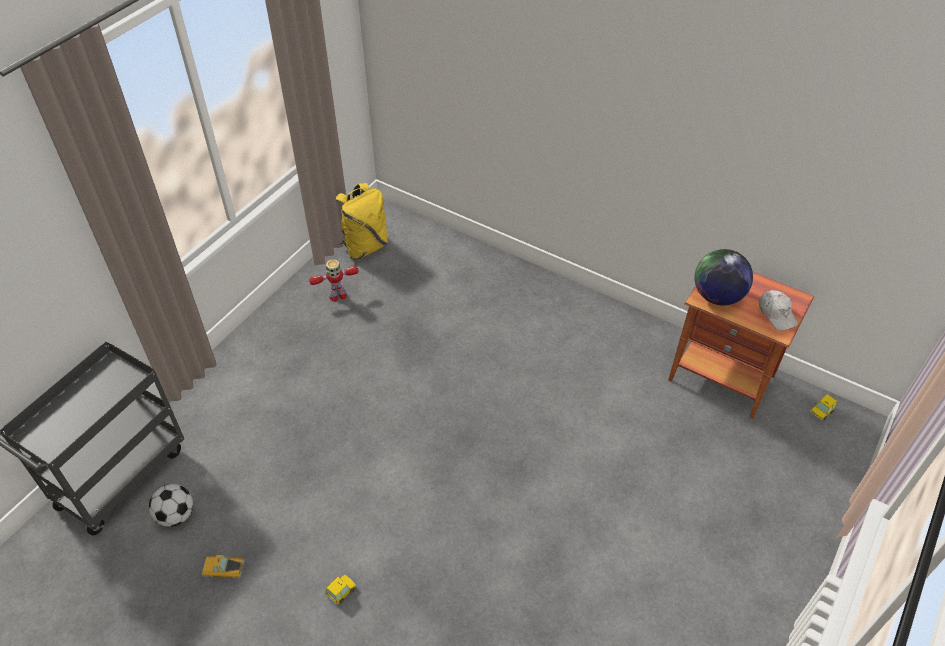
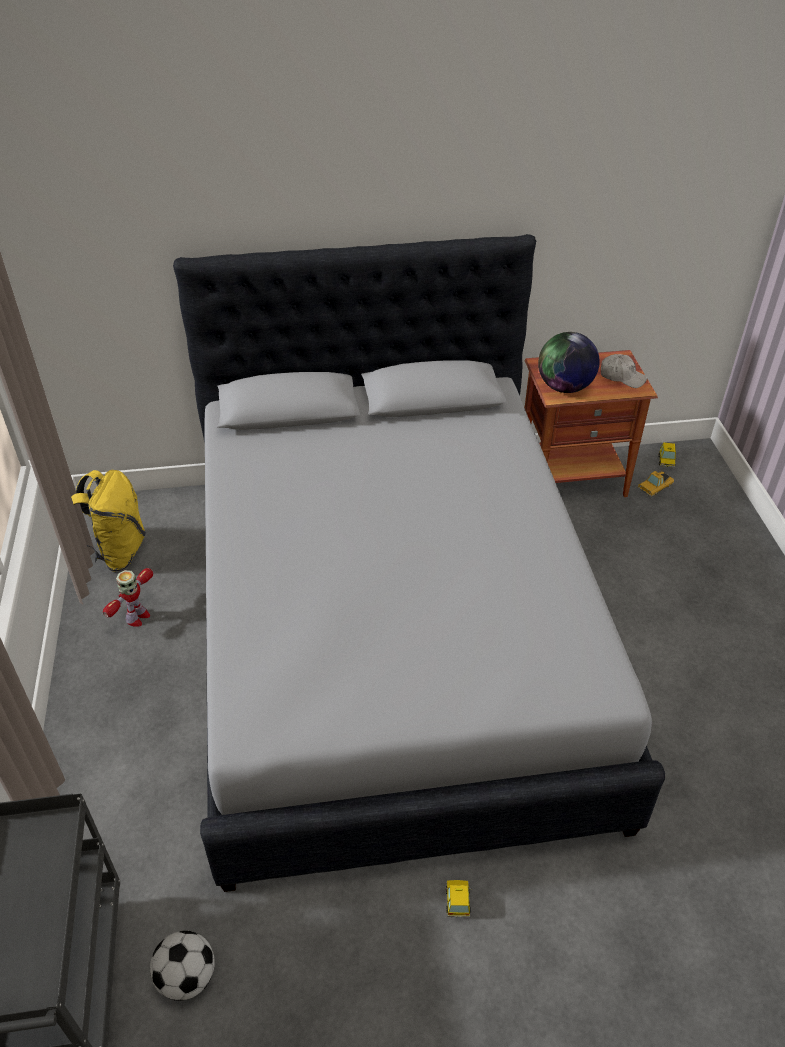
camera: 40 degrees left, 5 degrees down
toy car [201,555,245,579] -> toy car moved to [637,471,674,497]
none -> grey bed [173,234,665,892]

